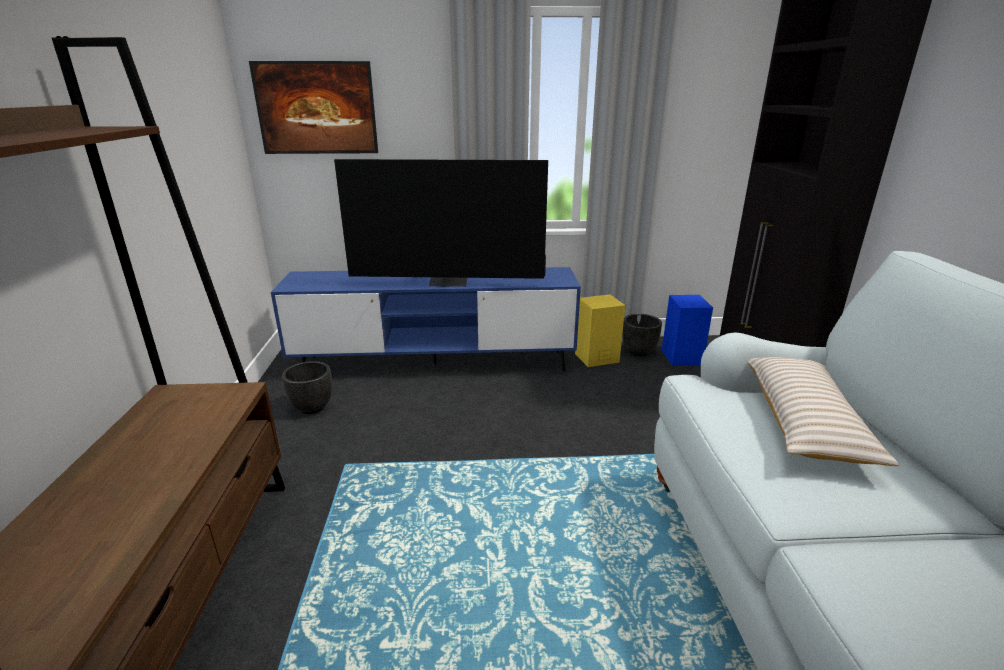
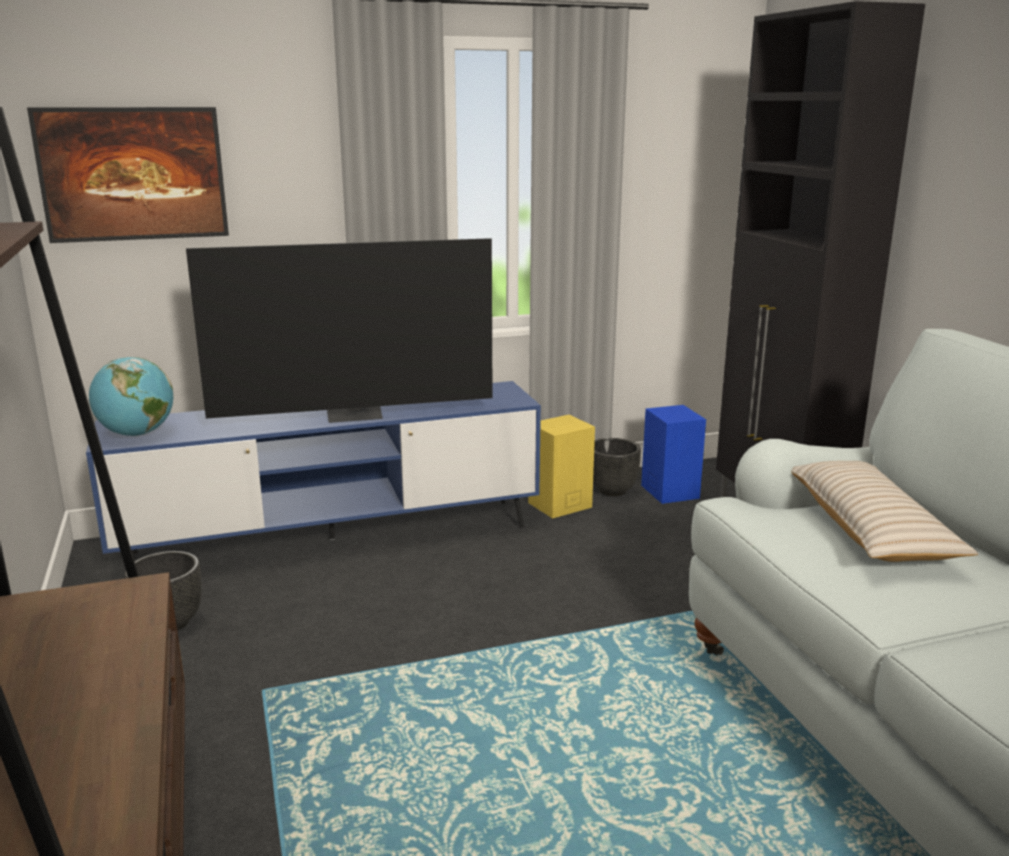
camera: 15 degrees left, 5 degrees down
none -> globe [89,357,173,436]

